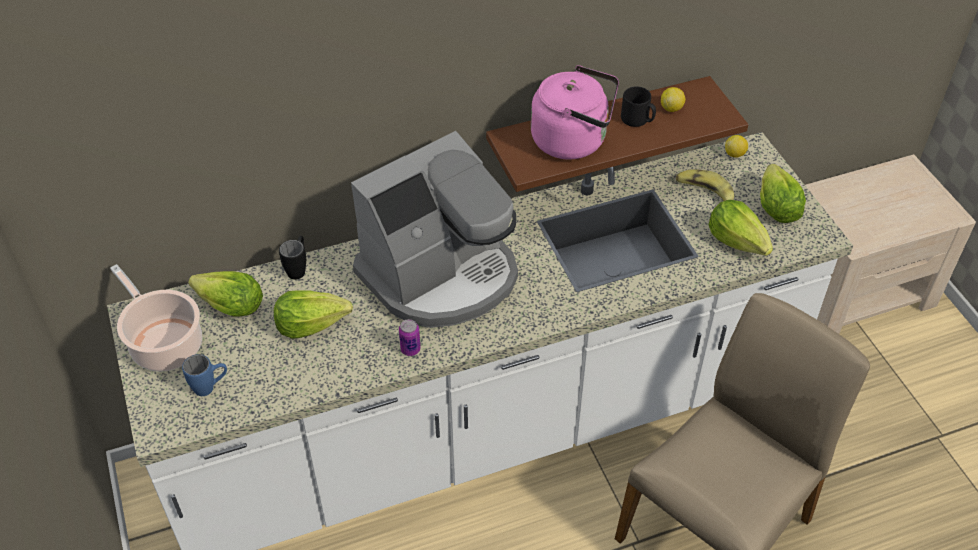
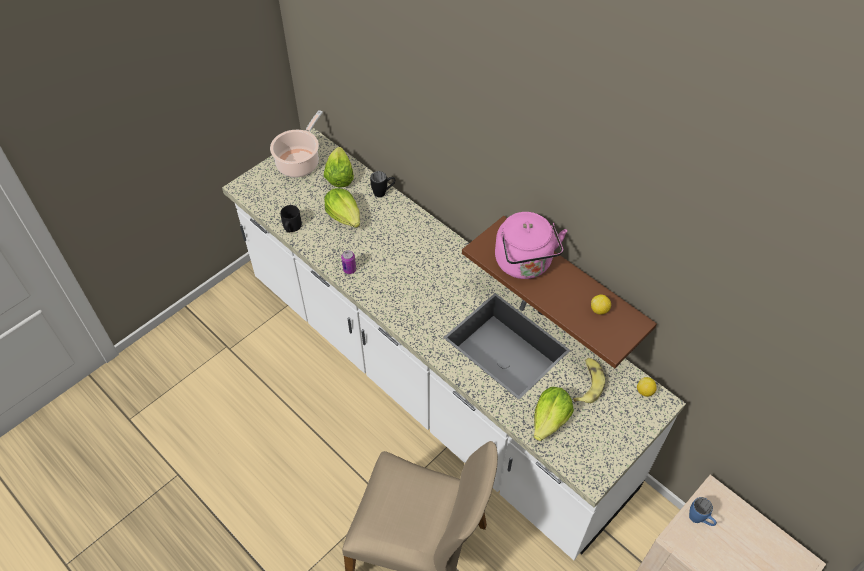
camera: 65 degrees right, 5 degrees up
blue mug [182,354,227,396] -> blue mug moved to [689,497,717,526]
coffee machine [351,131,518,328] -> none
black mug [621,86,656,127] -> black mug moved to [280,205,302,233]
lettuce [760,164,806,223] -> none

